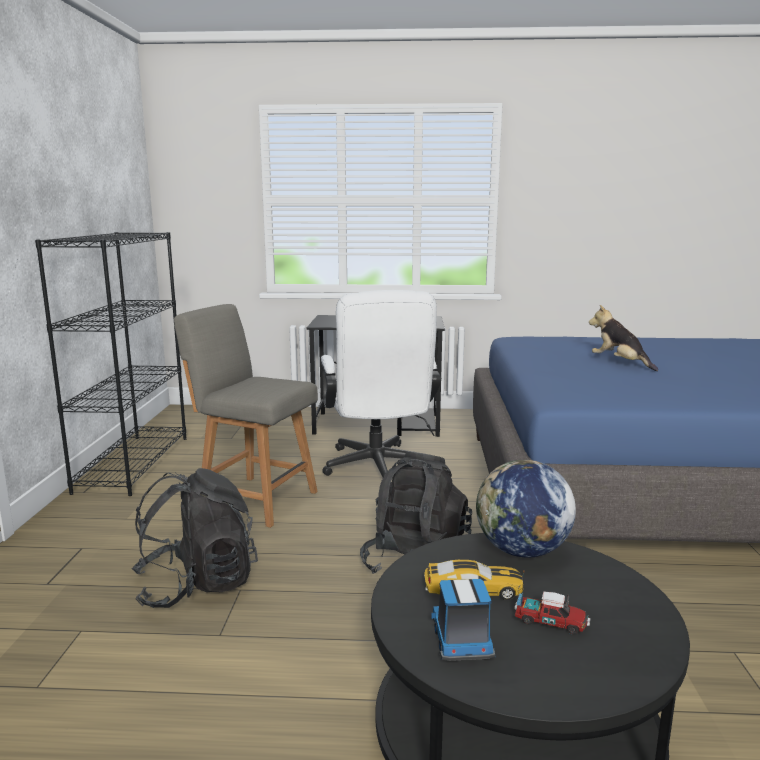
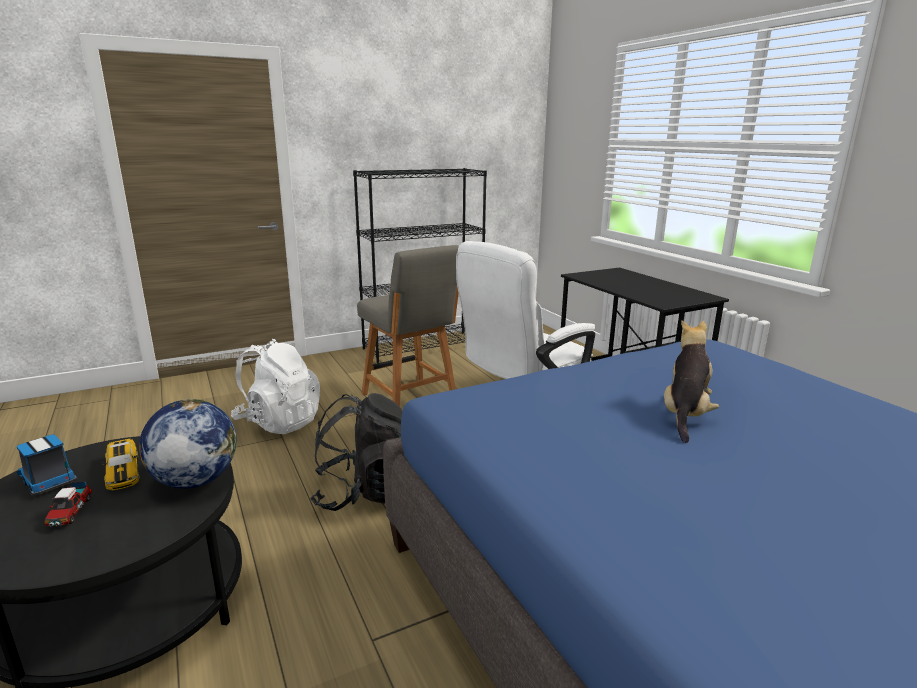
camera: 60 degrees right, 5 degrees up
black backpack [131,468,258,608] -> white backpack [231,339,320,434]
grey chair [174,304,318,528] -> grey chair turned 150 degrees clockwise [357,245,459,407]
toy truck [431,579,496,661] -> toy truck turned 105 degrees counterclockwise [17,434,77,496]

